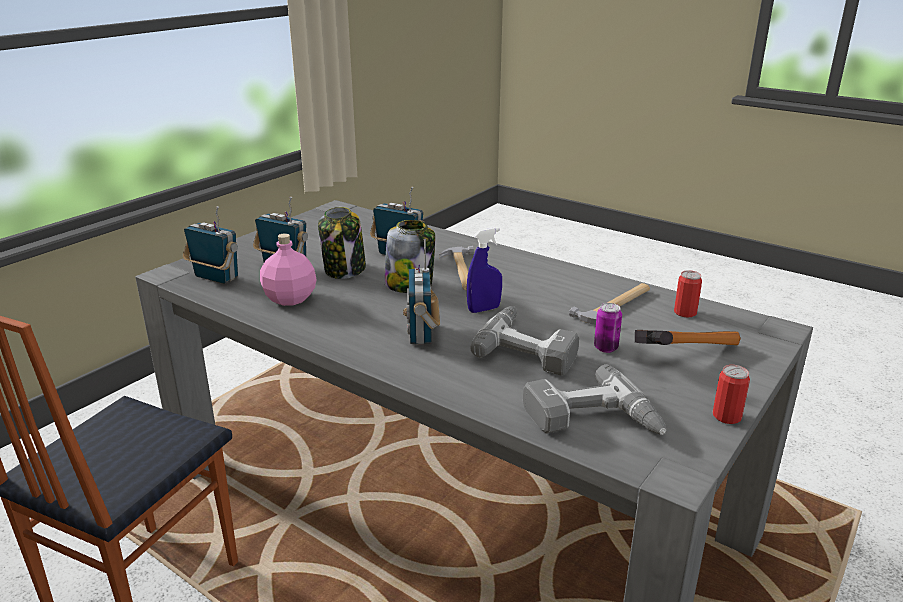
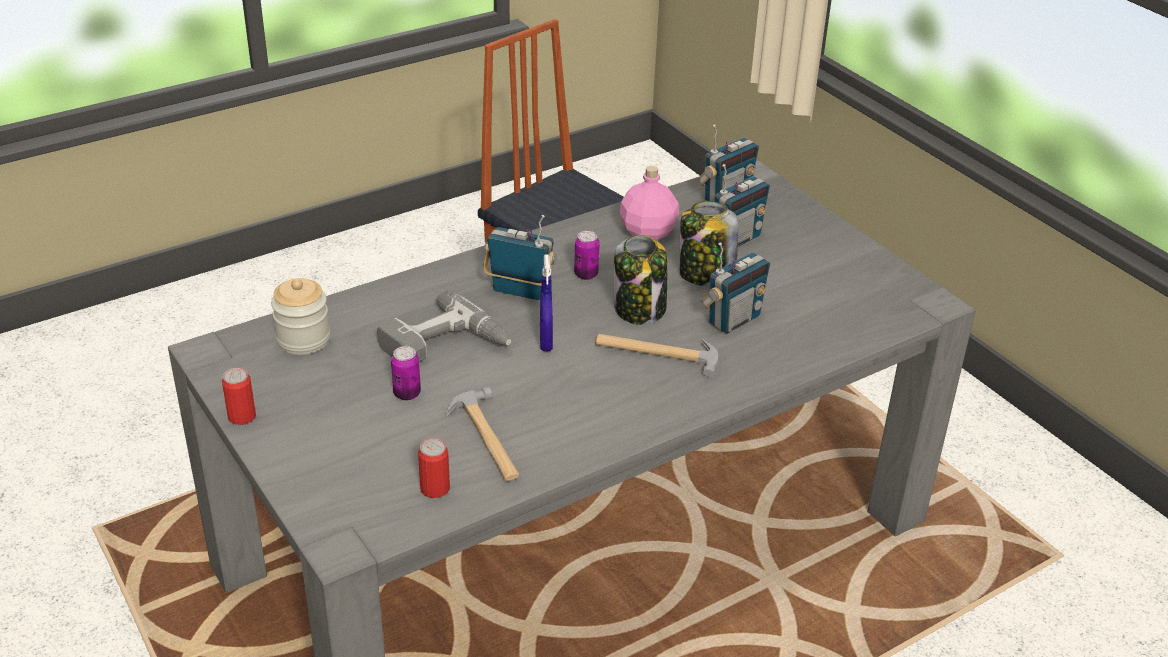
camera: 110 degrees right, 10 degrees up
power drill [523,365,666,435] -> jar [271,278,330,355]
hammer [635,330,741,345] -> none
none -> can [574,231,600,280]

